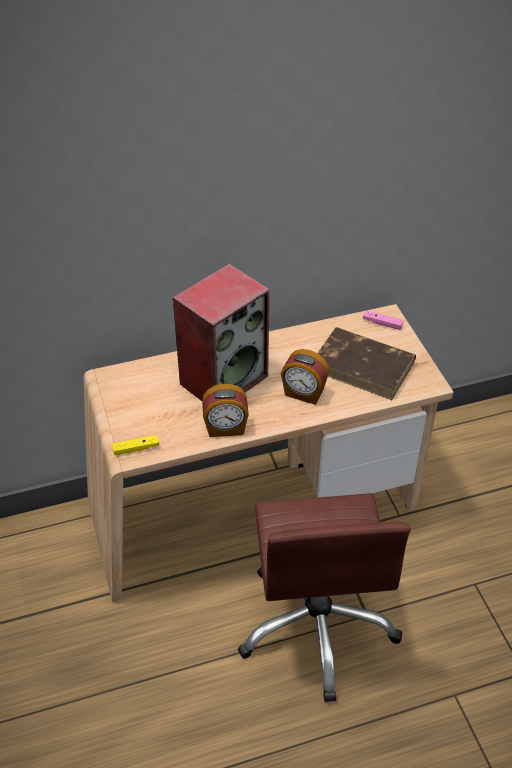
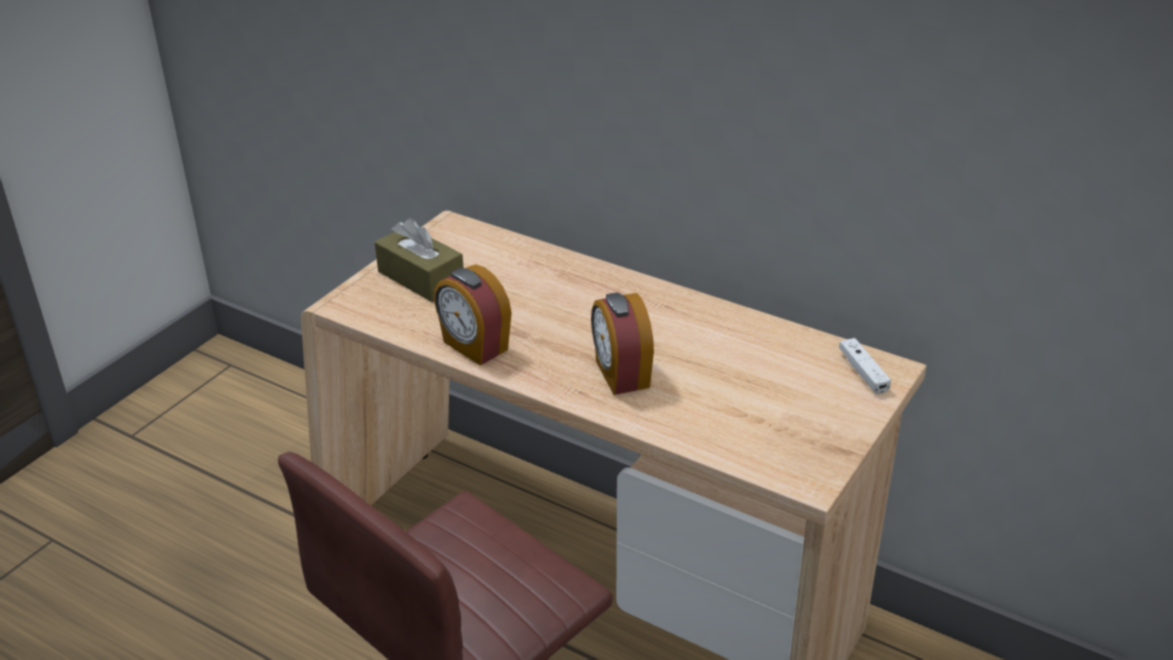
camera: 50 degrees right, 10 degrees down
yellow game controller [112,435,159,455] -> none
speaker [173,264,269,401] -> none
brown book [318,327,416,400] -> none
pink game controller [363,310,404,330] -> white game controller [839,338,891,394]
none -> brown tissue box [375,218,464,302]

